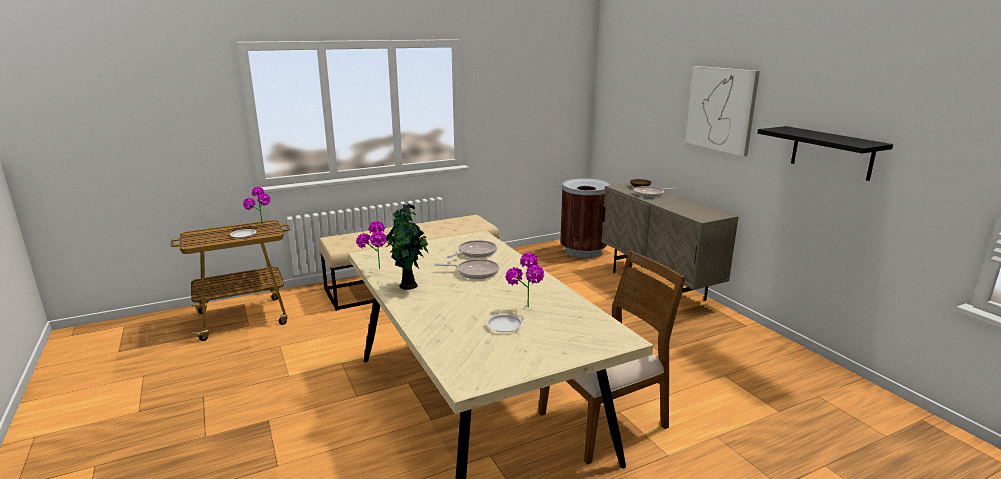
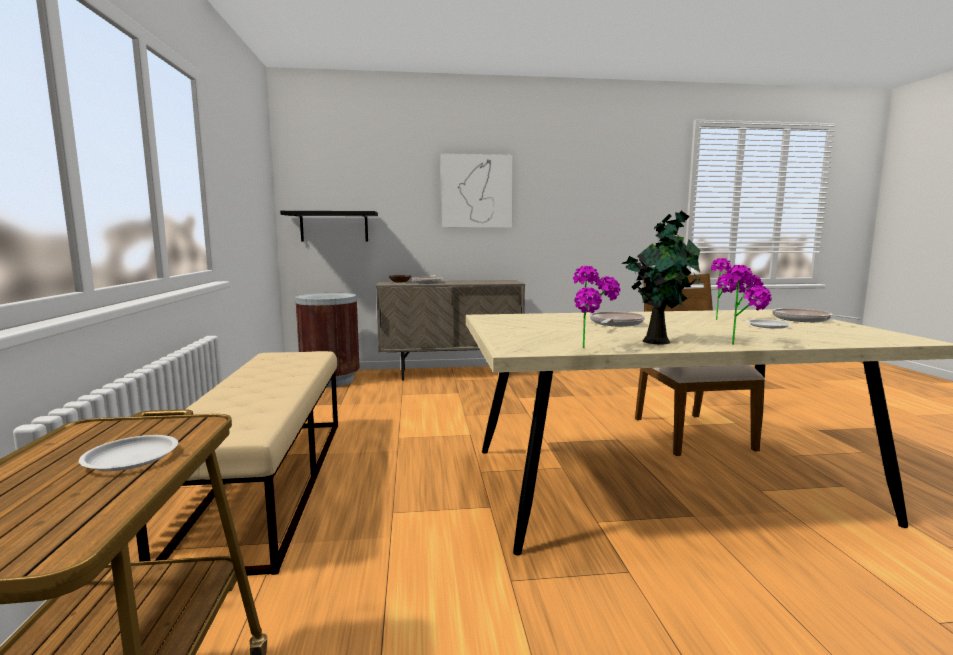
camera: 70 degrees left, 10 degrees down
potted plant [243,187,271,225] -> potted plant moved to [725,265,772,345]
frying pan [447,240,497,258] -> frying pan moved to [773,308,861,322]
black shelf [757,126,893,181] -> black shelf moved to [280,211,378,241]

